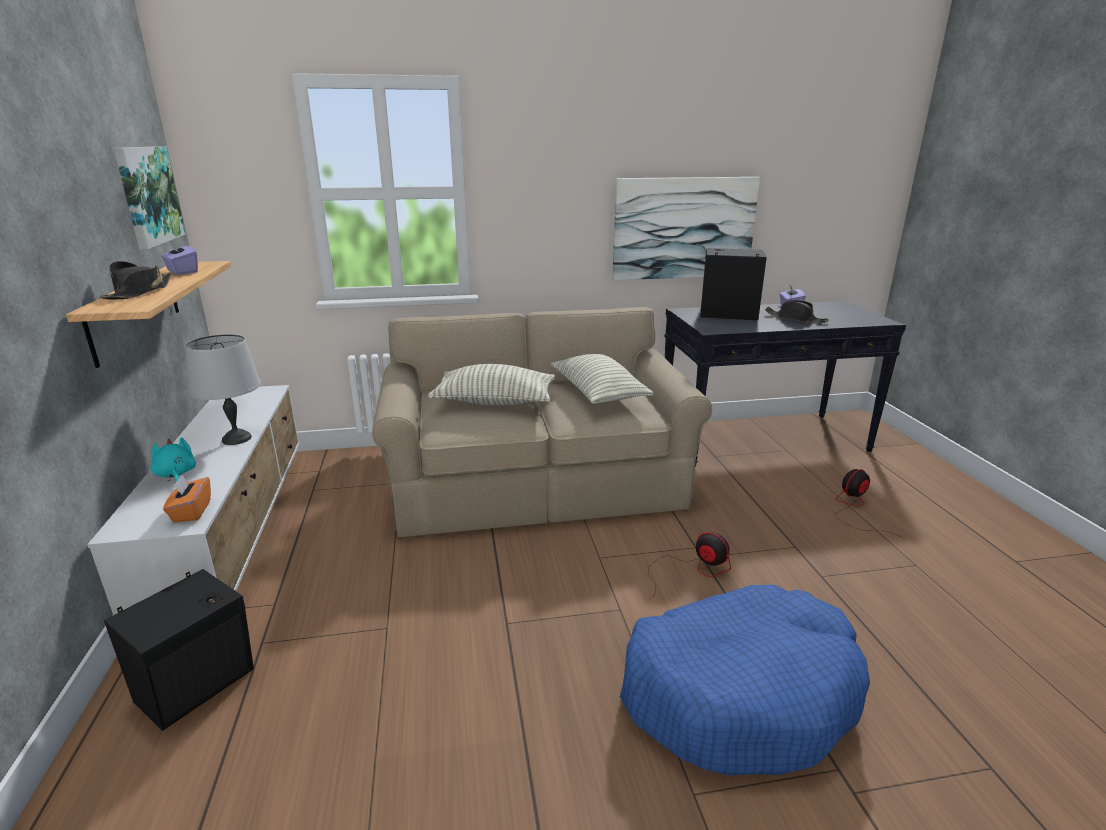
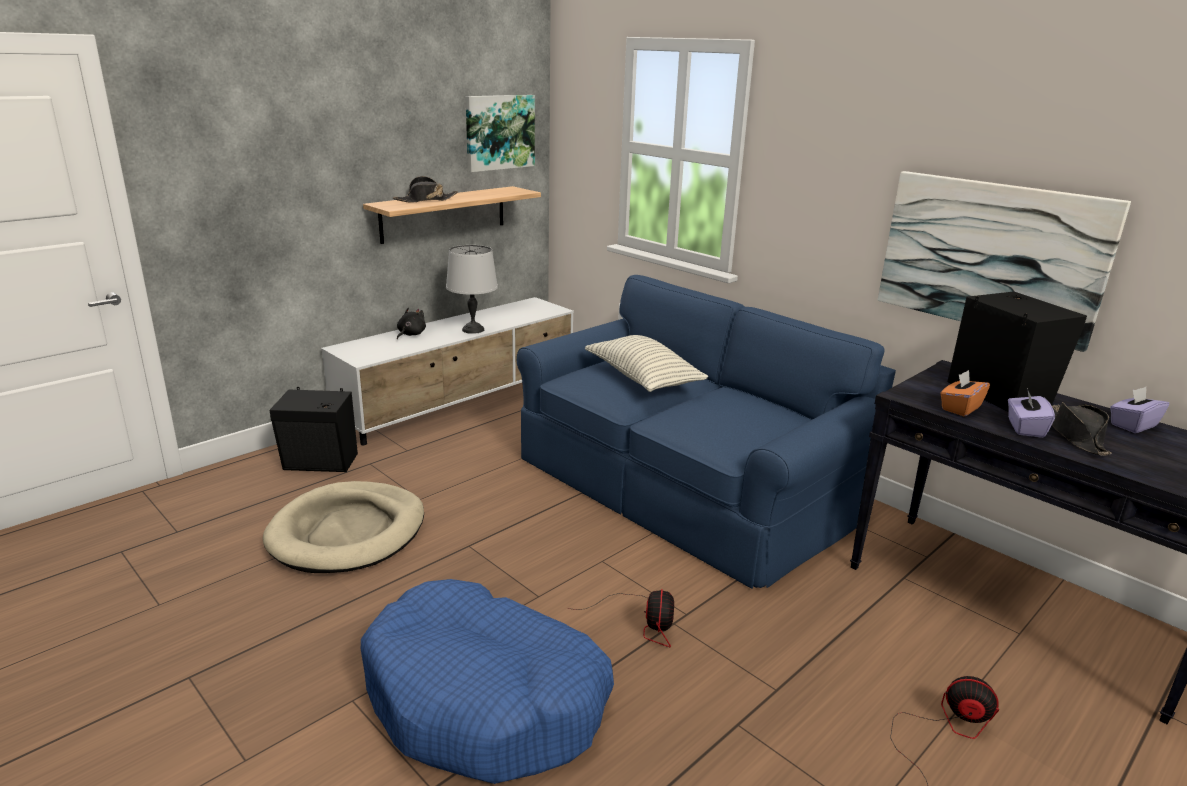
camera: 55 degrees right, 0 degrees up
turquoise plush toy [150,437,196,481] -> black plush toy [397,308,426,339]
purple tissue box [161,240,198,275] -> purple tissue box moved to [1008,388,1055,438]
orange tissue box [163,475,211,522] -> orange tissue box moved to [940,370,990,416]
beige sofa [372,307,712,537] -> blue sofa [517,275,896,588]
pillow [550,354,654,404] -> none
none -> beige dog bed [263,481,424,573]

